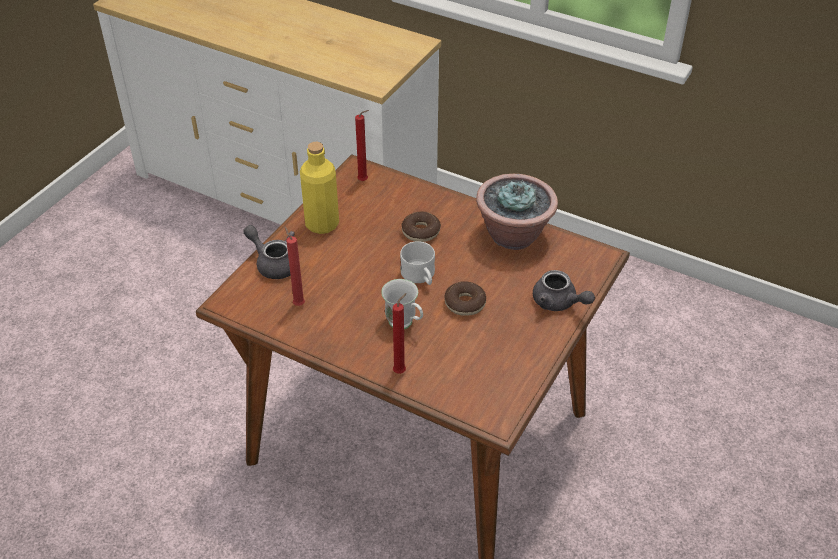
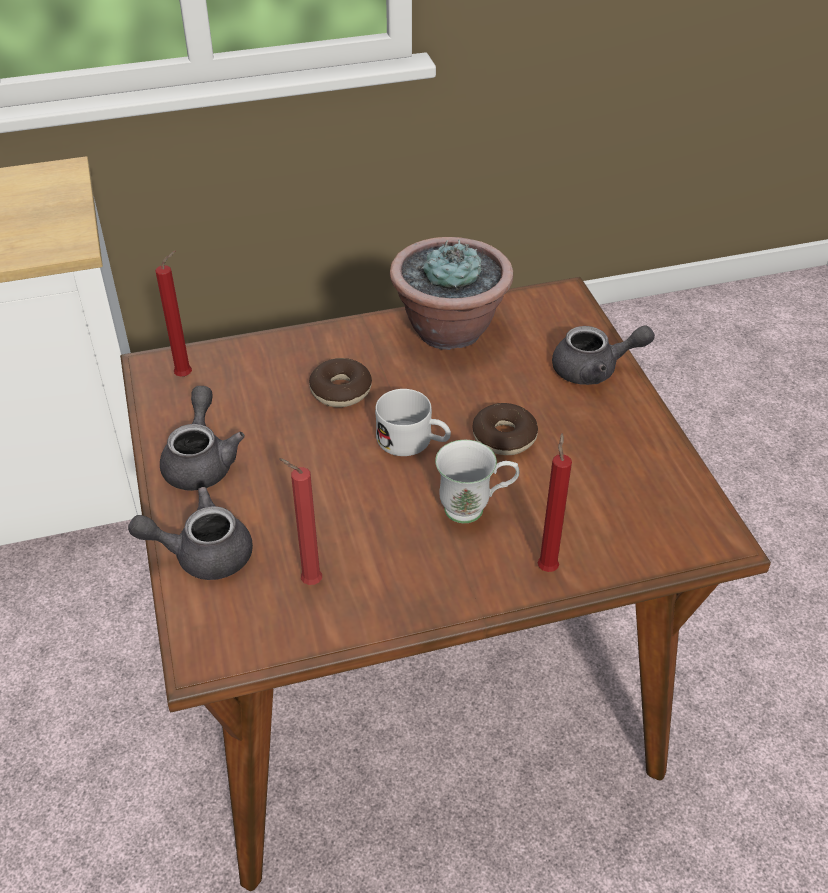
camera: 45 degrees left, 0 degrees up
yellow bottle [300,142,339,234] -> grey teapot [160,386,245,491]

